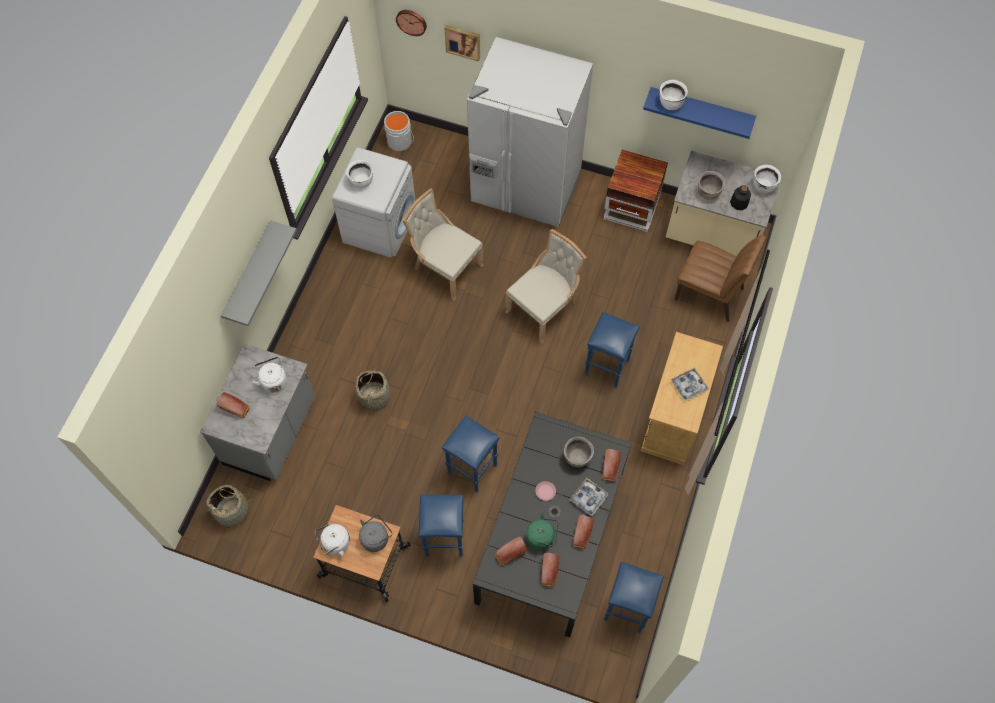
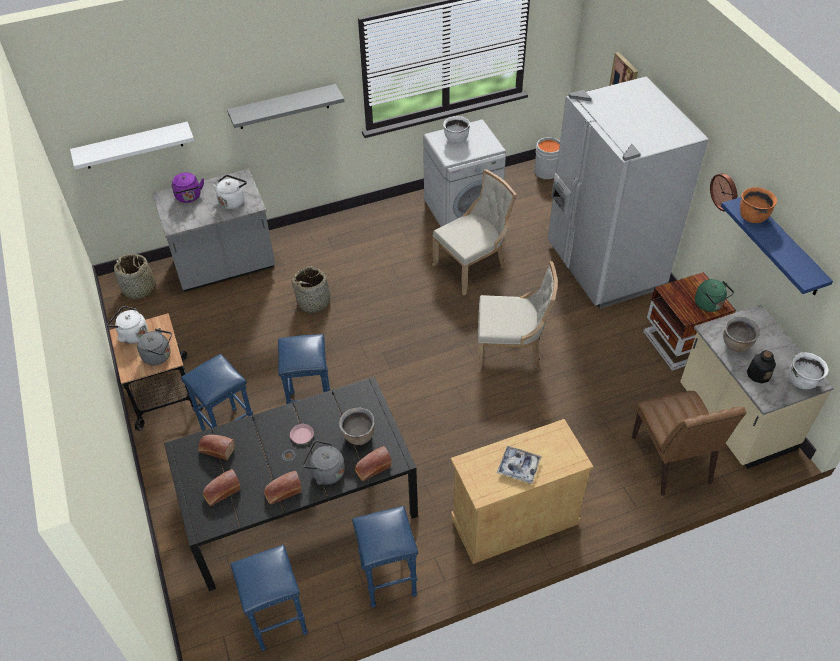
camera: 50 degrees right, 15 degrees down
bread [216,392,250,418] -> purple kettle [172,172,204,203]
wall clock [396,10,427,36] -> wall clock moved to [710,173,738,212]
beige chair [403,188,484,301] -> beige chair turned 60 degrees clockwise [432,169,517,295]
green kettle [526,513,558,550] -> green kettle moved to [695,279,734,312]
tray [570,478,609,516] -> grey kettle [303,441,345,485]
blue stool [584,312,640,388] -> blue stool moved to [352,506,418,608]
white cooking pot [660,80,688,110] -> orange cooking pot [740,187,777,223]
none -> white shelf [70,122,194,170]

